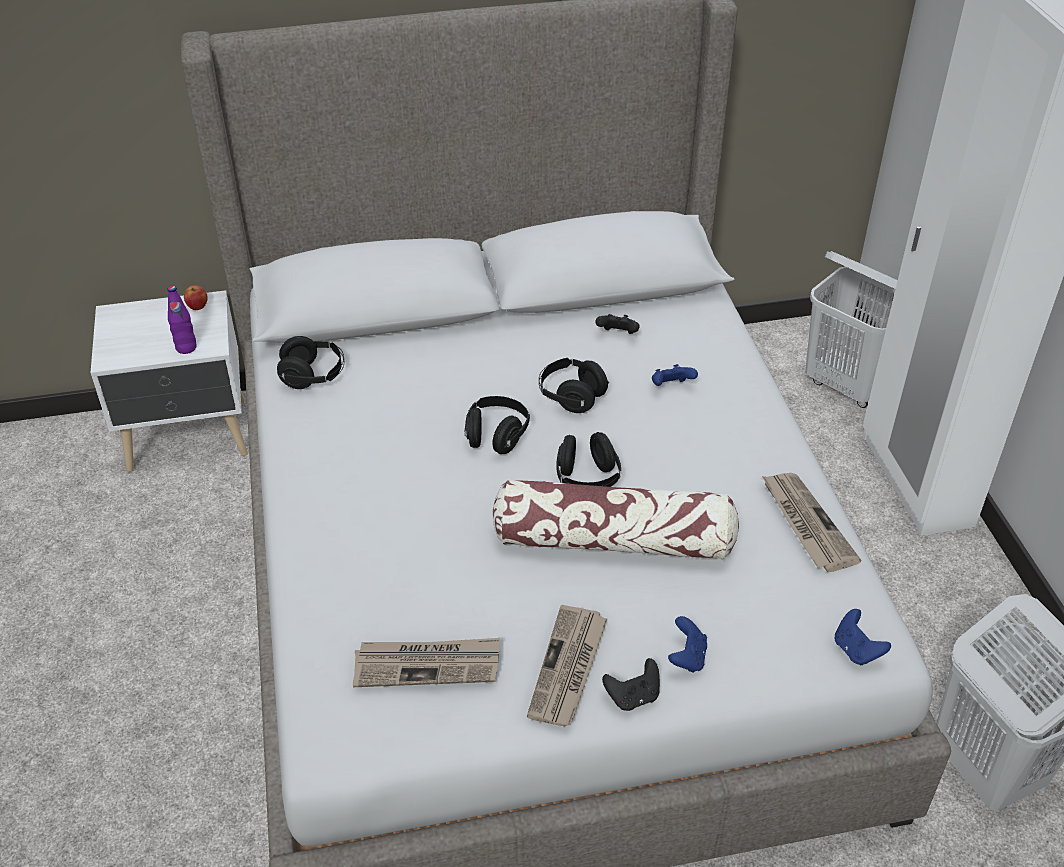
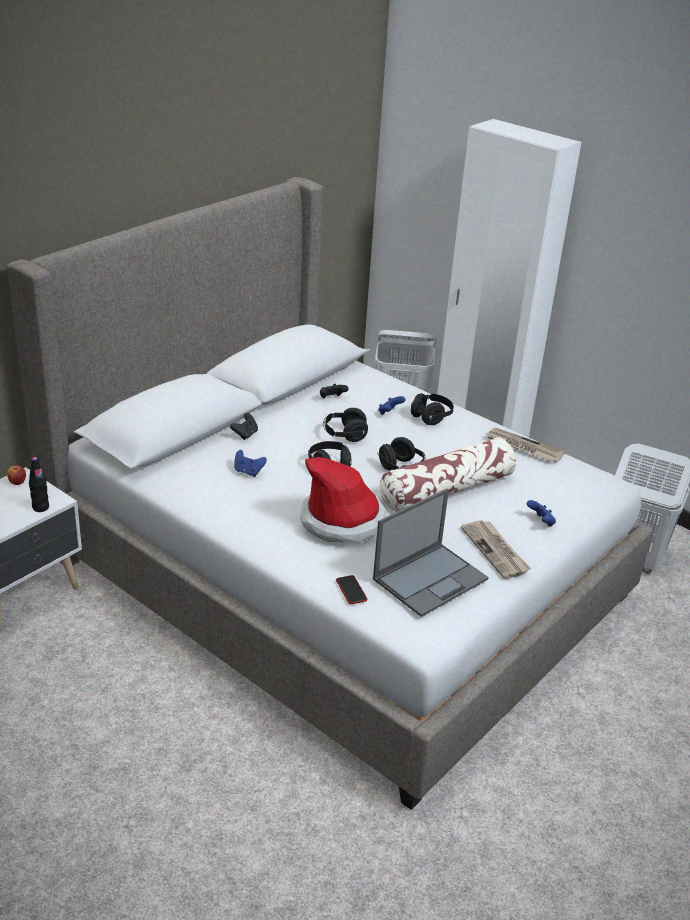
camera: 40 degrees left, 10 degrees down
purple bottle [167,286,197,354] -> black bottle [29,457,49,512]
black headphones [277,336,344,389] -> black headphones moved to [411,393,454,425]
newspaper [353,638,500,687] -> laptop [373,488,489,617]
black game controller [602,658,660,711] -> black game controller moved to [230,413,258,440]
blue game controller [835,609,891,665] -> blue game controller moved to [234,450,267,477]
none -> hat [300,457,387,542]
none -> phone [336,575,368,604]

